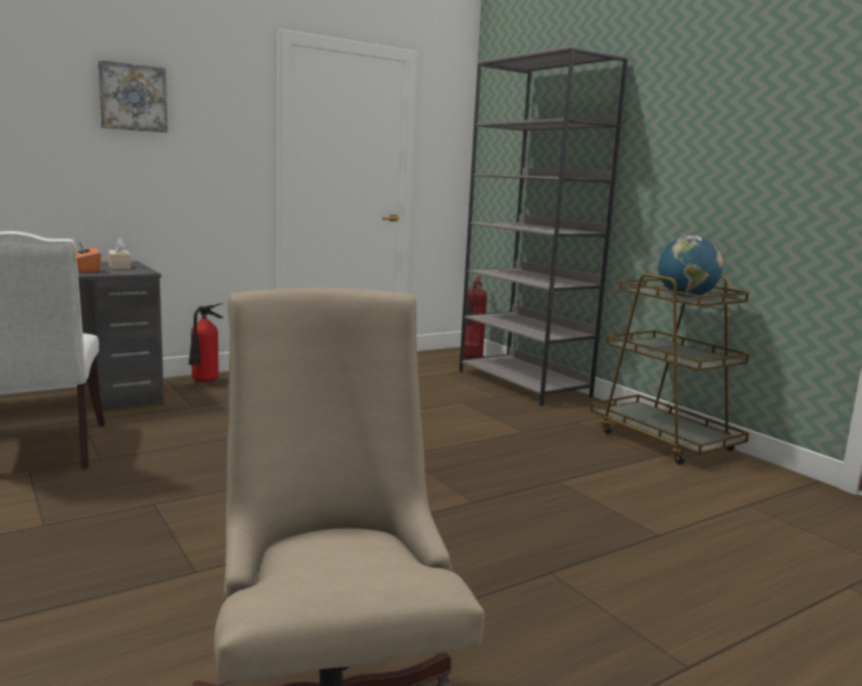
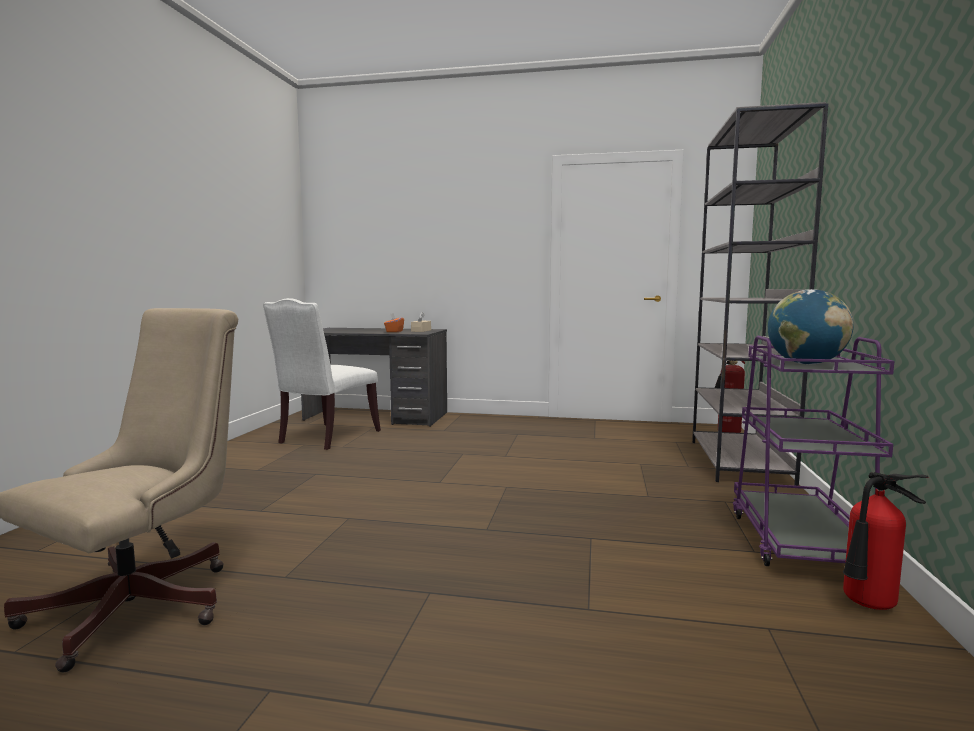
camera: 45 degrees right, 5 degrees down
picture [98,60,168,133] -> none
fire extinguisher [188,303,224,382] -> fire extinguisher moved to [843,472,928,610]
brown cart [590,274,749,465] -> purple cart [733,336,894,566]

